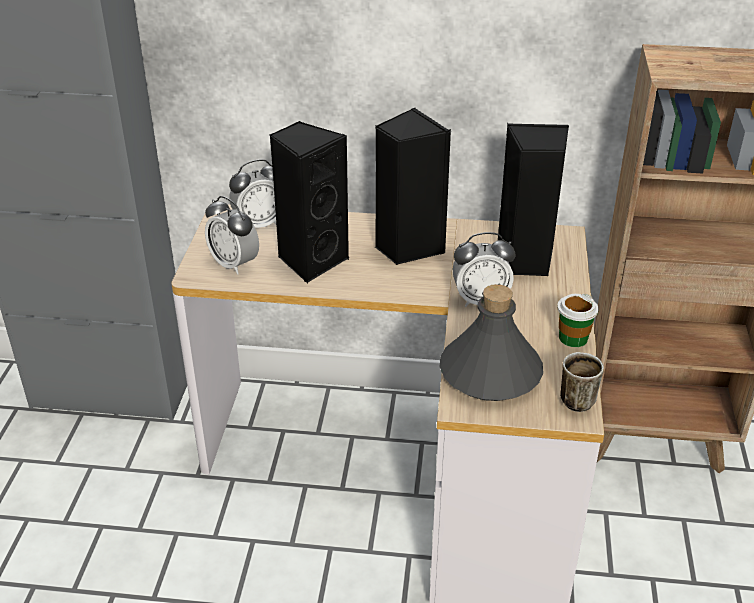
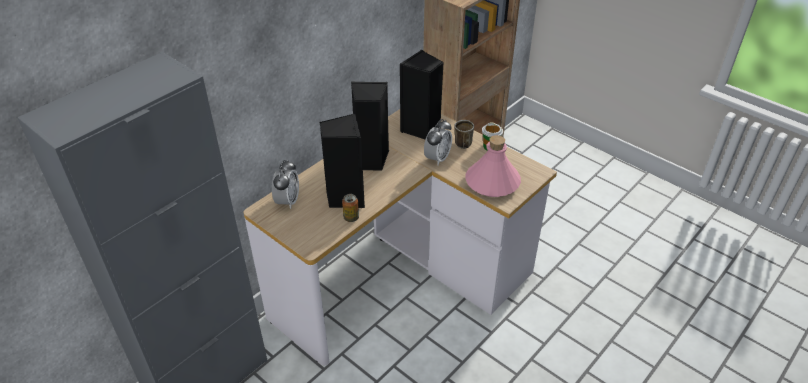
camera: 55 degrees left, 5 degrees up
alarm clock [205,196,259,275] -> none
grey bottle [440,284,543,401] -> pink bottle [466,135,521,197]
mug [560,352,604,412] -> mug moved to [454,120,474,149]
none -> can [342,194,359,222]

